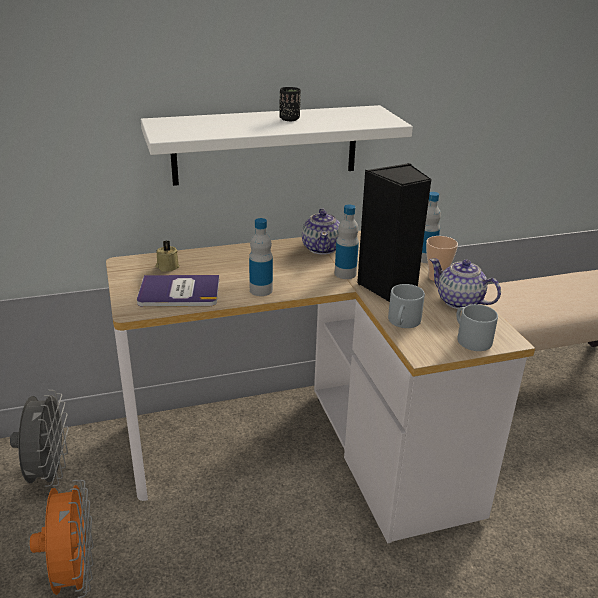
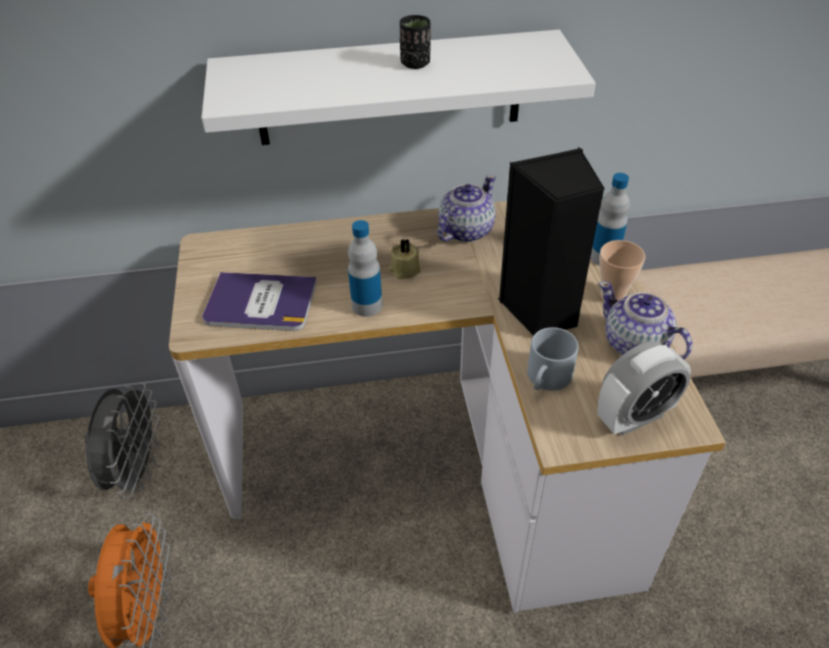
camera: 10 degrees right, 15 degrees up
beige candle [155,240,179,272] -> beige candle moved to [389,238,420,279]
teapot [302,208,340,255] -> teapot turned 150 degrees counterclockwise [437,175,496,242]
bottle [335,205,359,279] -> none
grey mug [456,304,498,351] -> alarm clock [598,341,691,436]

